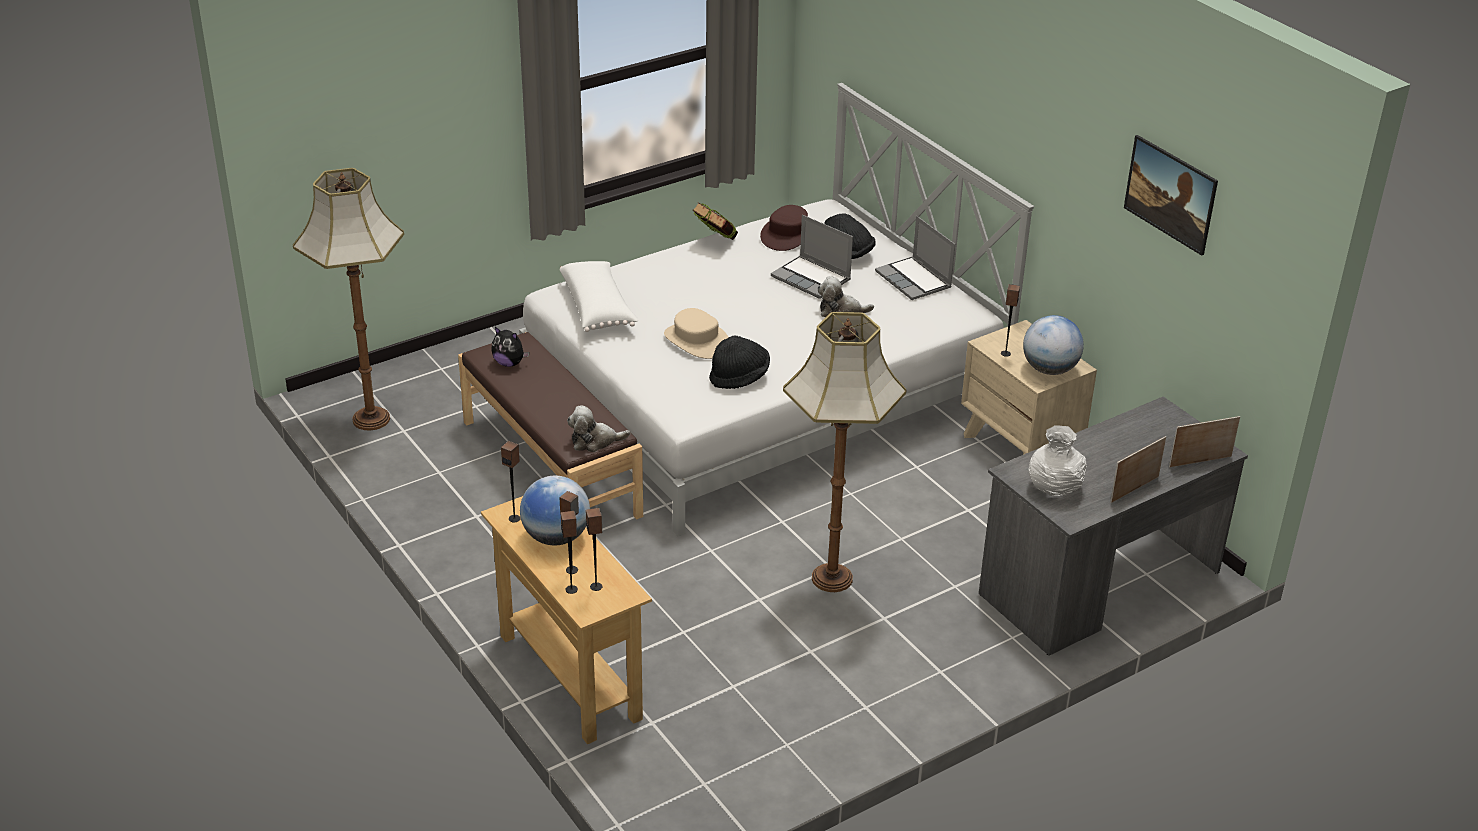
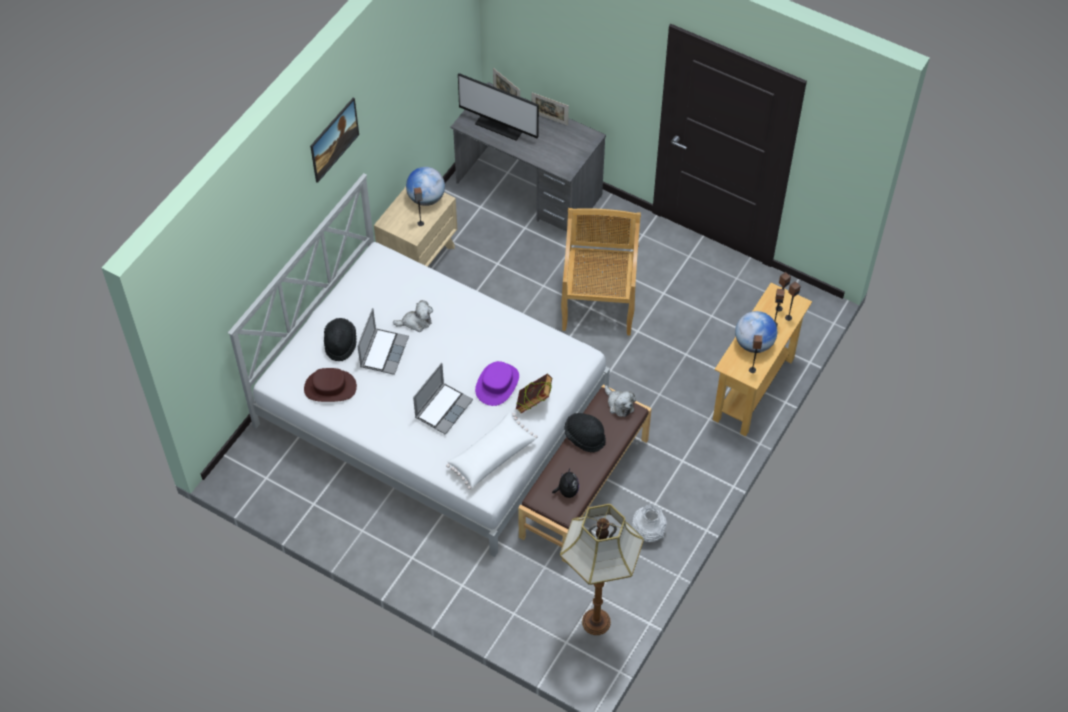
camera: 115 degrees left, 20 degrees up
beige hat [664,308,729,359] -> purple hat [475,361,519,406]
book [693,202,738,240] -> book moved to [516,374,552,414]
black hat [709,336,770,389] -> black hat moved to [564,413,606,452]
floor lamp [783,312,906,592] -> beige chair [561,208,641,336]
plush toy [817,276,874,317] -> plush toy turned 75 degrees counterclockwise [393,300,433,332]
laptop [875,216,955,300] -> laptop moved to [413,363,473,435]
white vase [1029,425,1087,497] -> white vase moved to [632,504,667,542]
picture [1124,135,1218,256] -> picture moved to [310,98,359,183]
none -> monitor [458,73,539,141]

